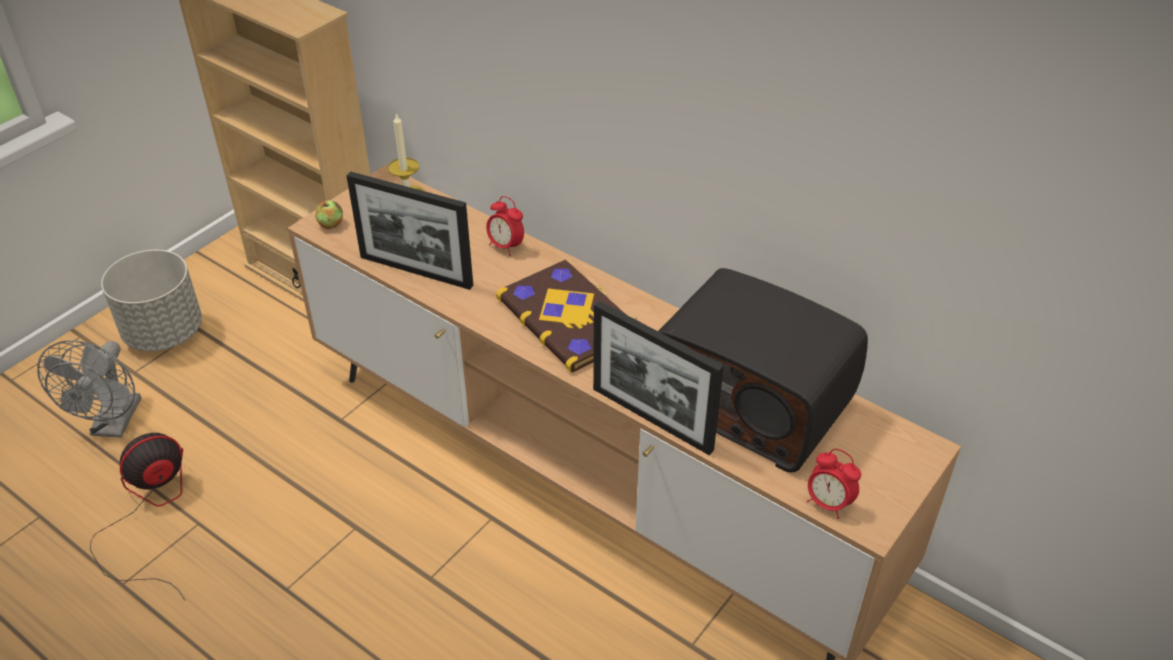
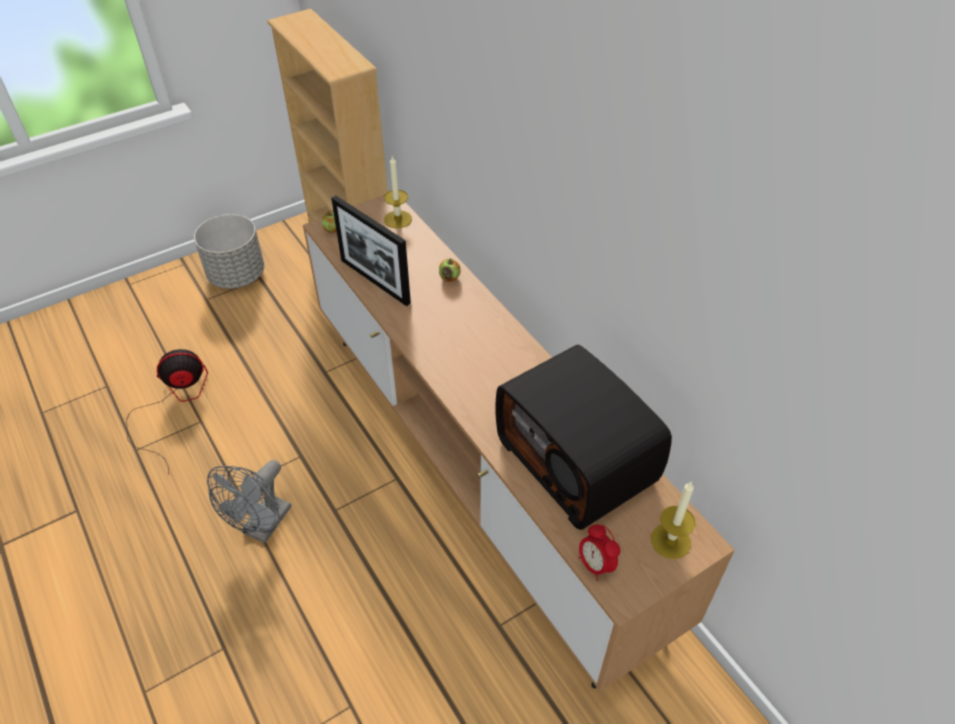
camera: 20 degrees right, 5 degrees up
grey fan [37,340,141,438] -> grey fan moved to [207,460,292,543]
alarm clock [486,196,524,256] -> apple [439,258,461,282]
book [496,259,637,372] -> none
picture frame [593,301,724,455] -> none
none -> candle [651,482,695,559]

